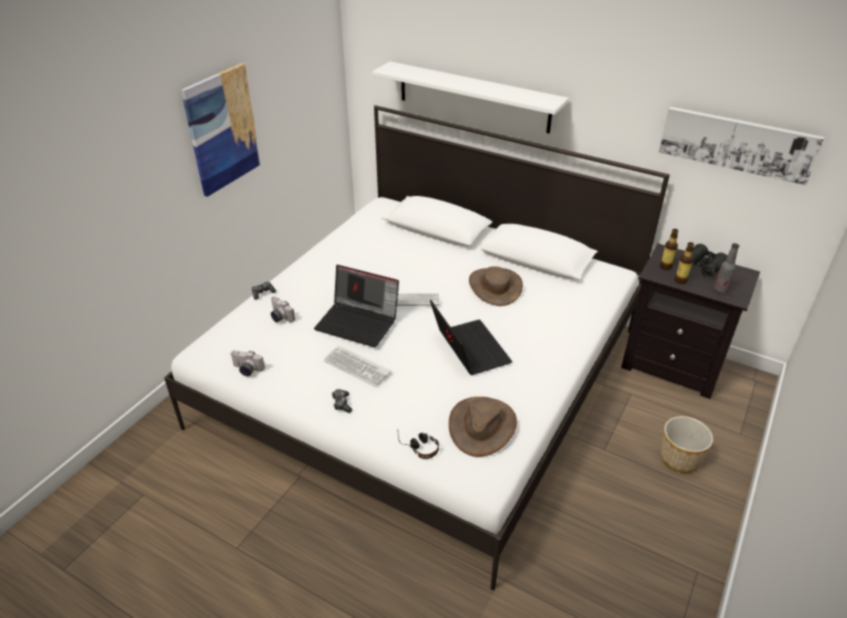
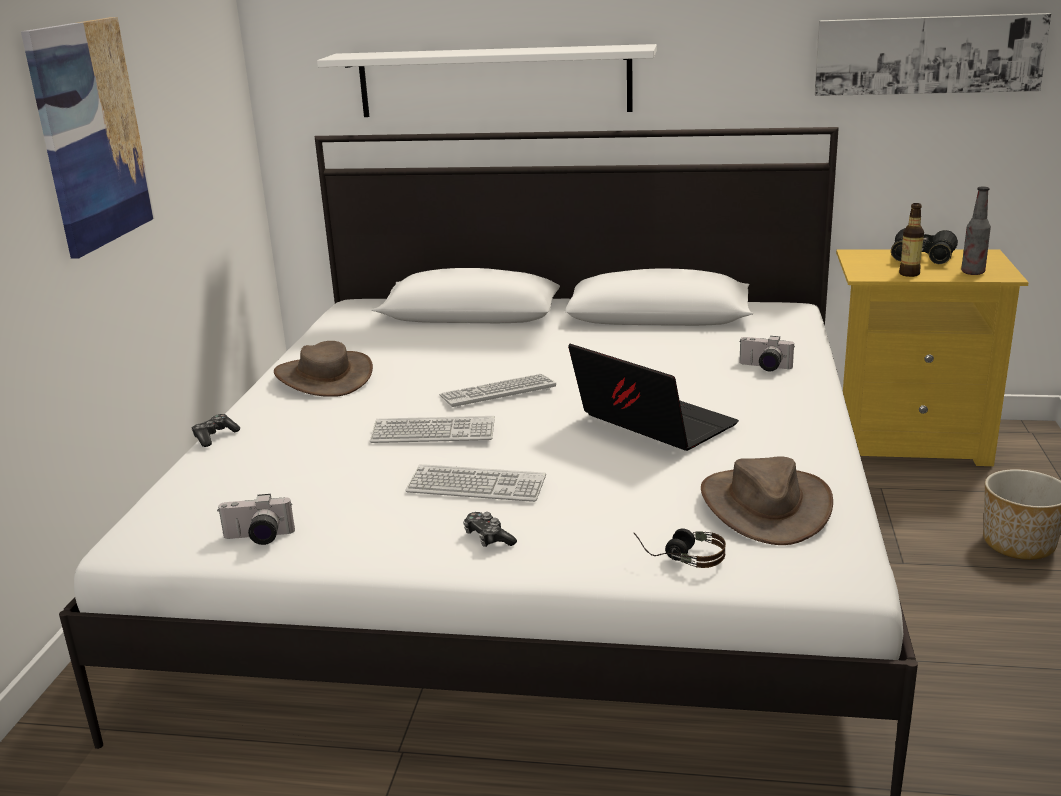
camera: 20 degrees left, 15 degrees down
camera [271,296,295,323] -> camera moved to [739,336,794,371]
laptop [314,265,399,347] -> keyboard [370,416,495,443]
brown hat [469,266,523,306] -> brown hat moved to [274,341,373,397]
black nightstand [621,244,760,399] -> yellow nightstand [836,249,1029,466]
bottle [660,229,678,270] -> none

